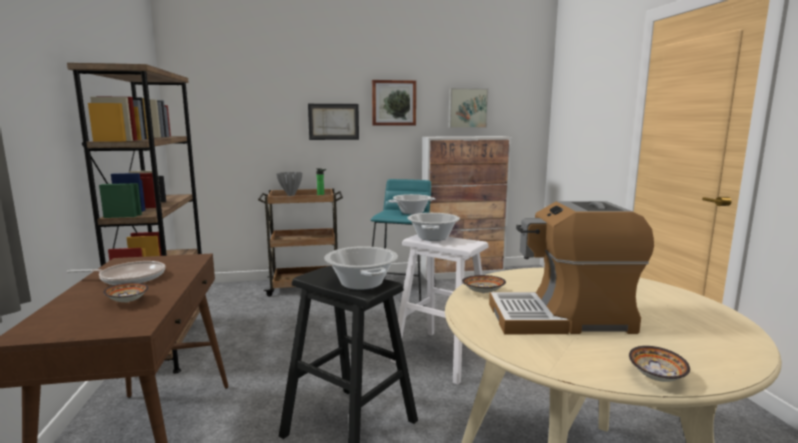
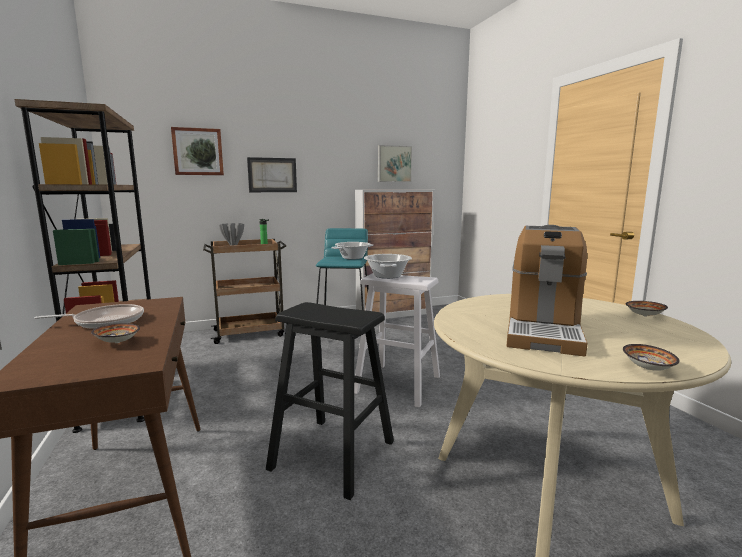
camera: 10 degrees left, 0 degrees up
cooking pot [324,246,398,290] -> none
picture [372,80,416,126] -> picture moved to [171,127,224,175]
bowl [462,275,506,293] -> bowl moved to [626,301,668,317]
coffee machine [489,201,654,334] -> coffee machine turned 60 degrees counterclockwise [507,225,588,357]

